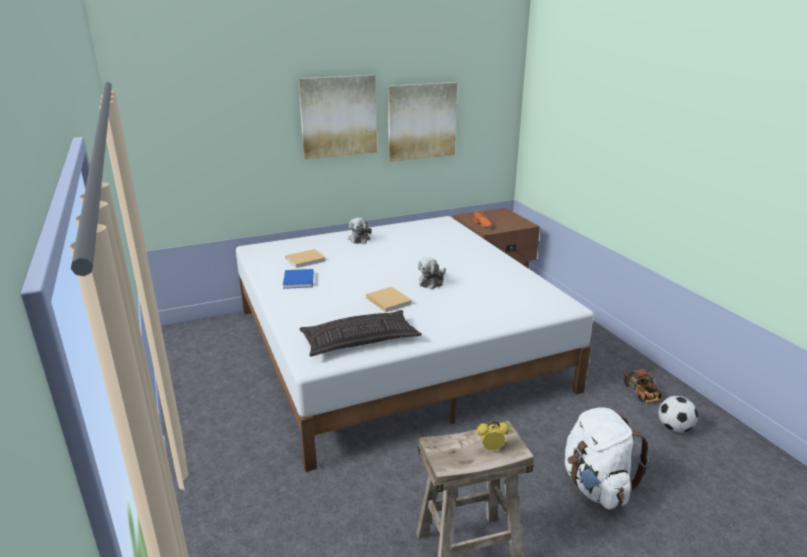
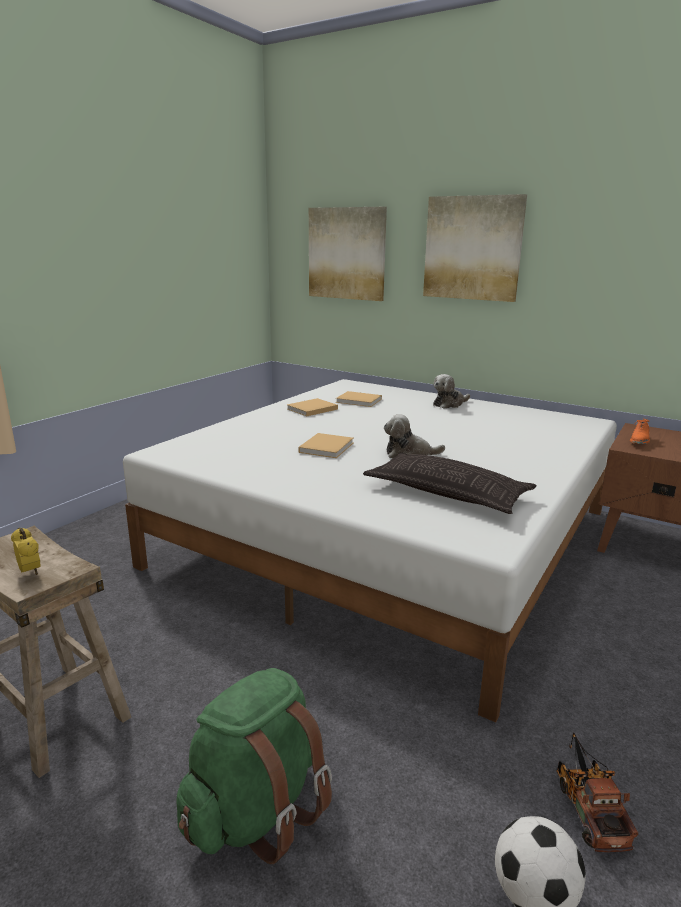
camera: 55 degrees right, 5 degrees down
blue book [283,269,314,289] -> beige book [287,398,338,416]
pillow [300,310,422,356] -> pillow moved to [363,453,537,514]
picture [388,82,457,162] -> picture moved to [309,207,387,301]
white backpack [565,407,649,509] -> green backpack [176,668,332,864]
toy truck [623,369,661,402] -> toy truck turned 135 degrees clockwise [556,733,638,852]

